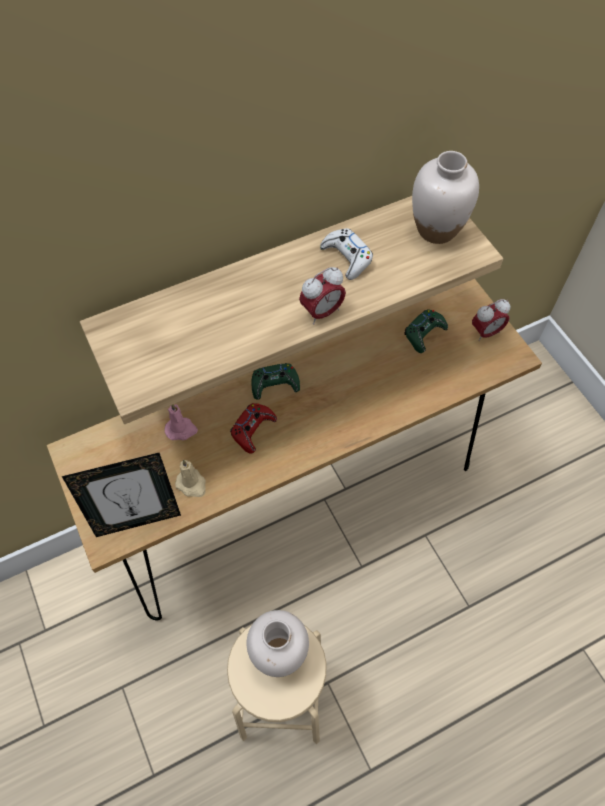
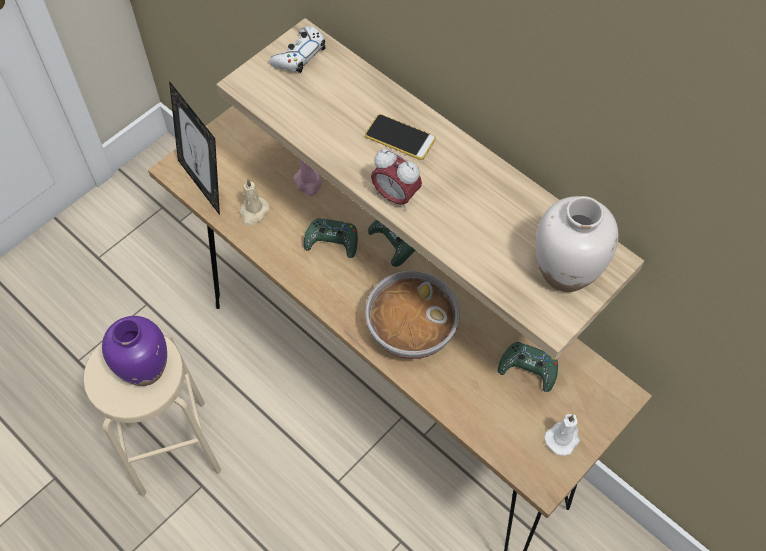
camera: 70 degrees right, 0 degrees up
red game controller [230,403,277,454] -> green game controller [304,218,358,258]
white vase [247,610,309,677] -> purple vase [102,316,167,386]
white game controller [320,228,373,280] -> white game controller moved to [270,26,326,73]
alarm clock [472,299,510,341] -> white candle [545,414,580,455]
none -> phone [365,114,436,160]
none -> bowl [365,271,460,359]

